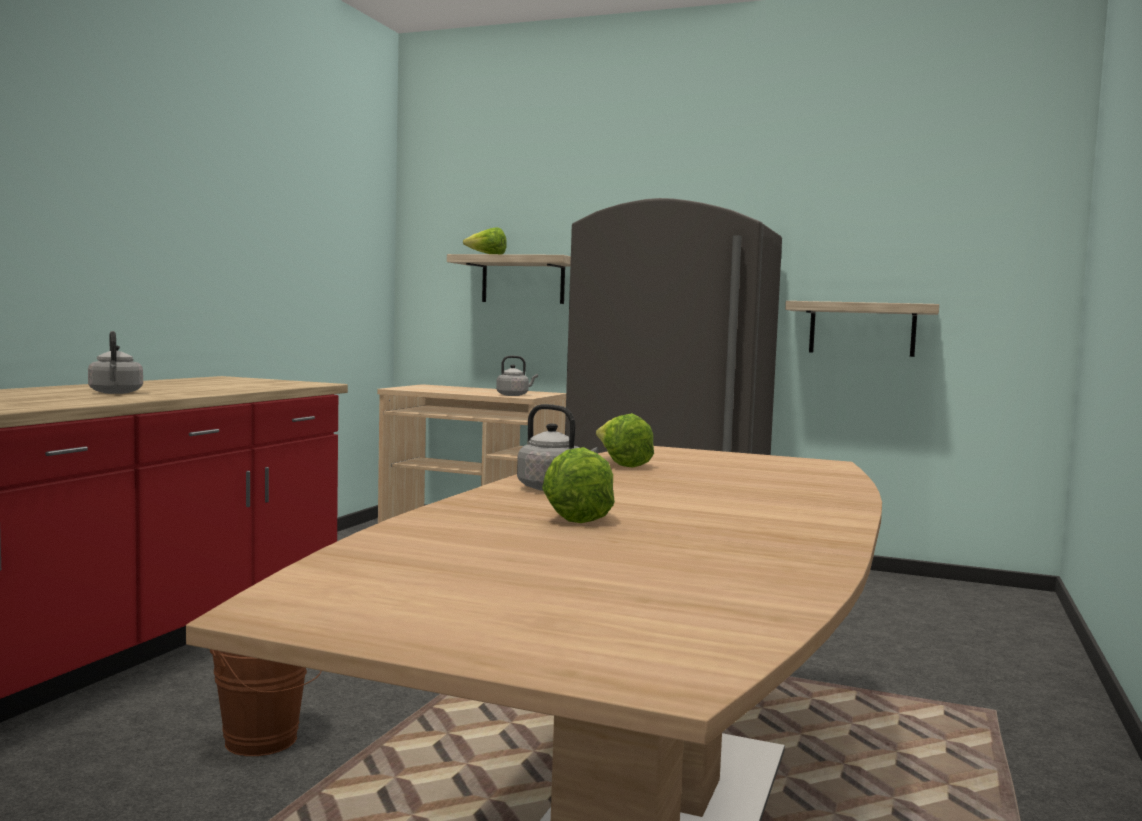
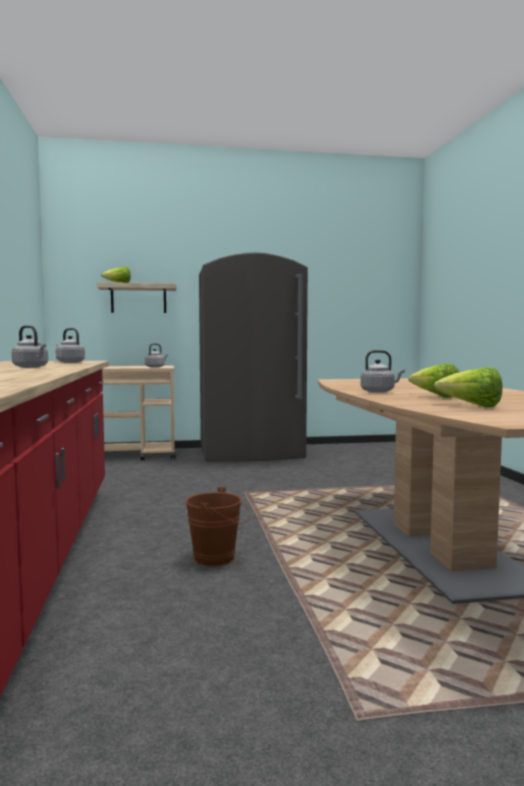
camera: 30 degrees left, 0 degrees up
lettuce [596,413,654,467] -> lettuce moved to [434,367,502,407]
shelf [785,301,939,357] -> none
none -> grey kettle [56,328,85,363]

